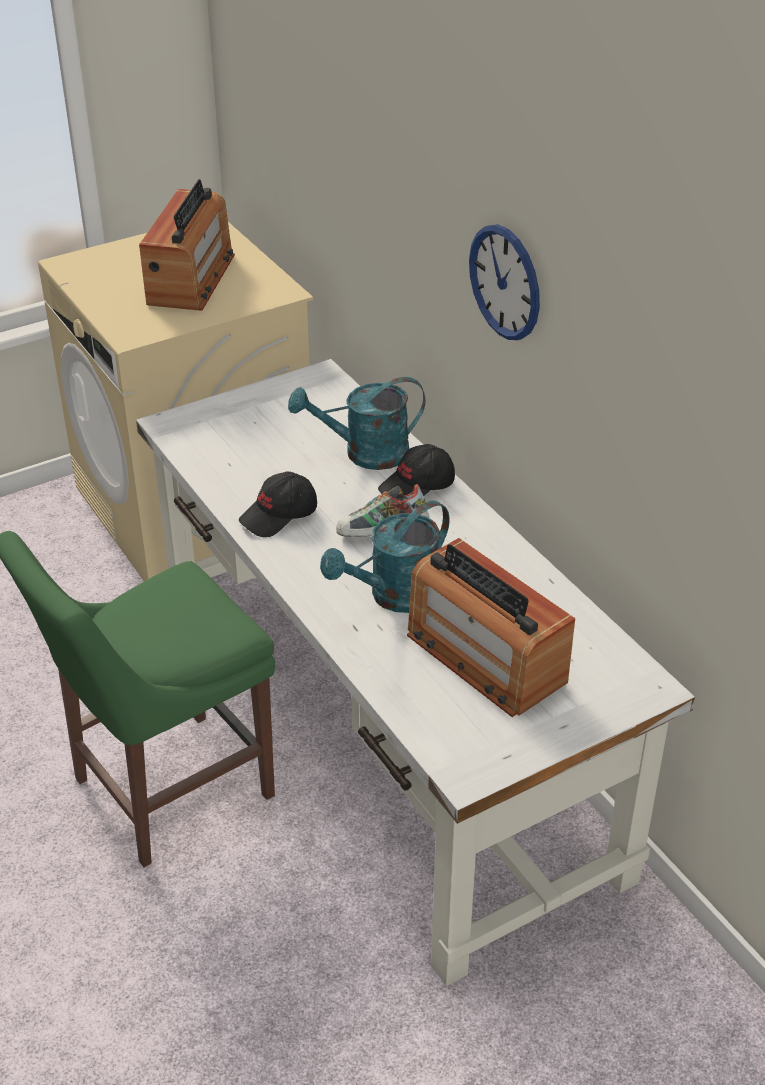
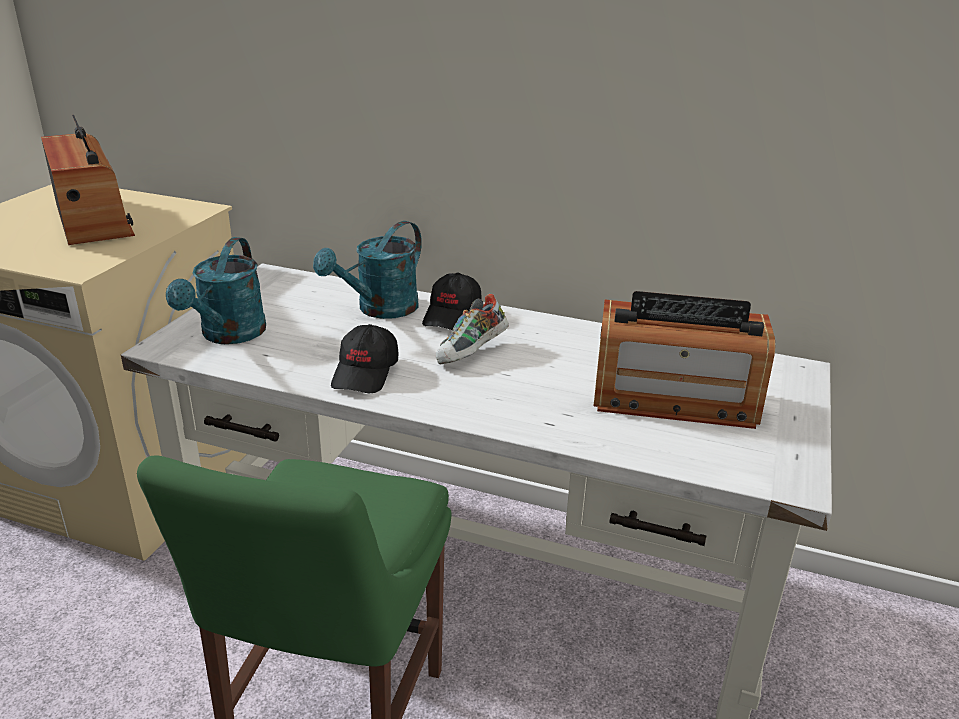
camera: 40 degrees left, 10 degrees down
turquoise watering can [320,500,449,613] -> turquoise watering can moved to [166,237,266,344]
wall clock [469,224,540,340] -> none

